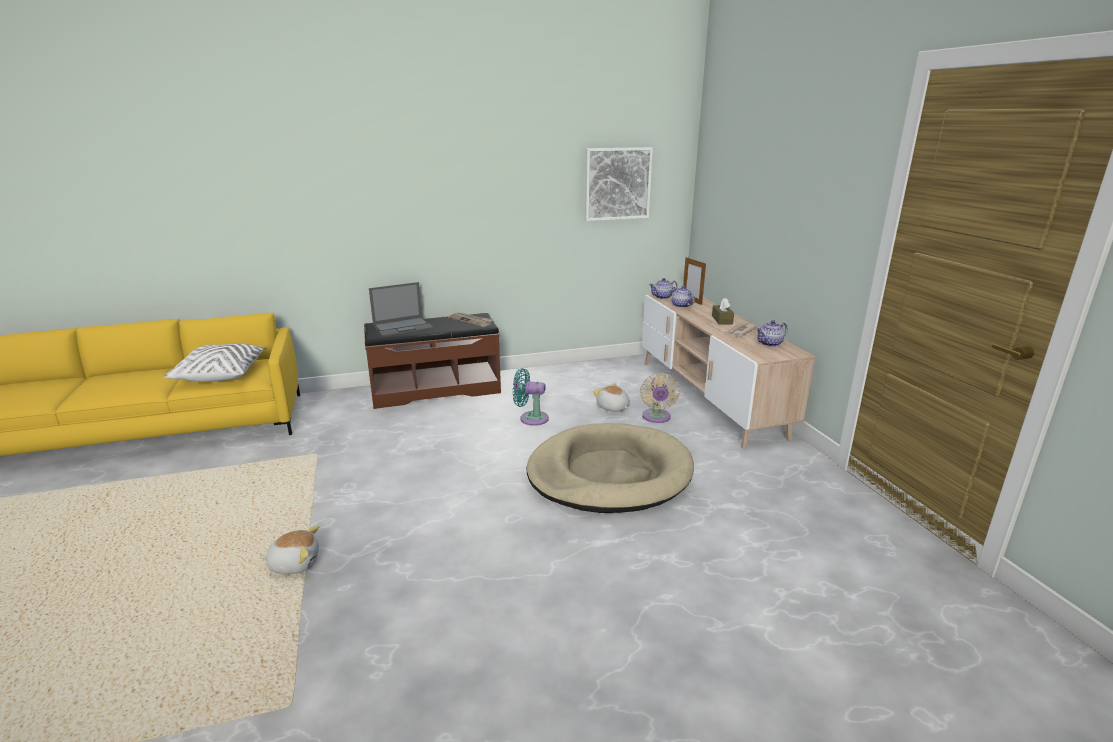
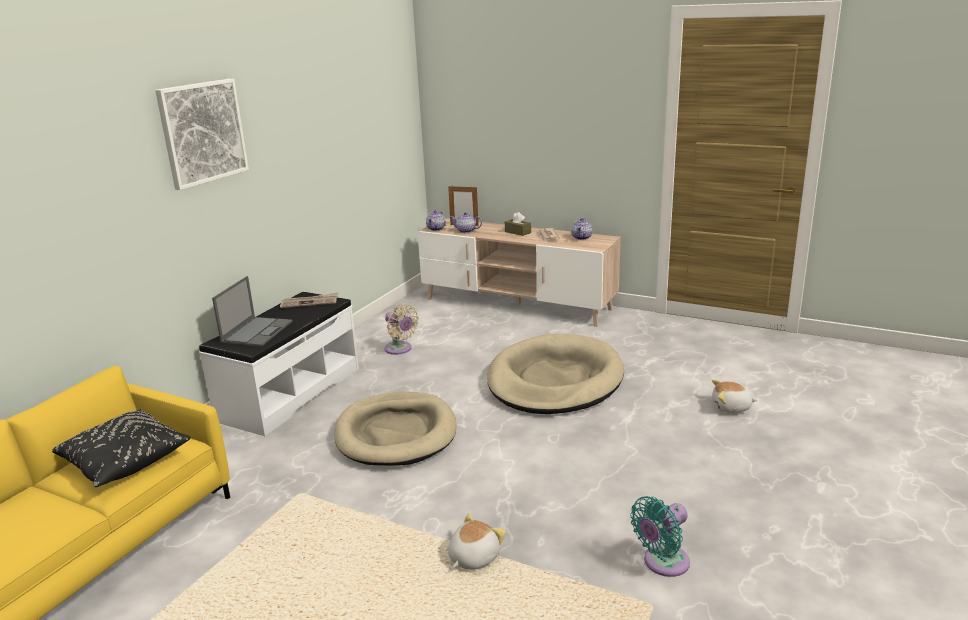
camera: 45 degrees left, 0 degrees up
white pillow [164,344,267,382] -> black pillow [52,409,191,487]
brown bench [364,313,501,409] -> white bench [199,292,359,436]
turquoise fan [513,368,549,426] -> turquoise fan moved to [630,496,690,577]
picture [585,147,653,221] -> picture moved to [155,79,249,190]
plush toy [593,383,630,412] -> plush toy moved to [712,380,757,413]
beige fan [640,373,680,423] -> beige fan moved to [384,304,419,355]
none -> beige dog bed [334,392,457,466]

